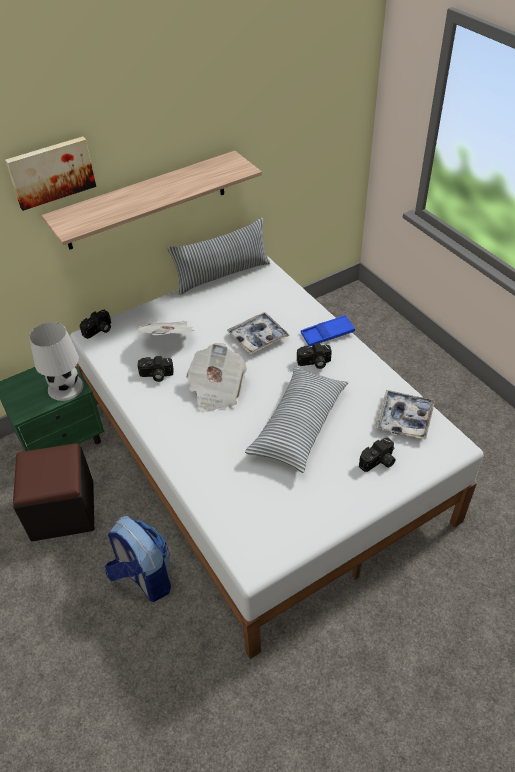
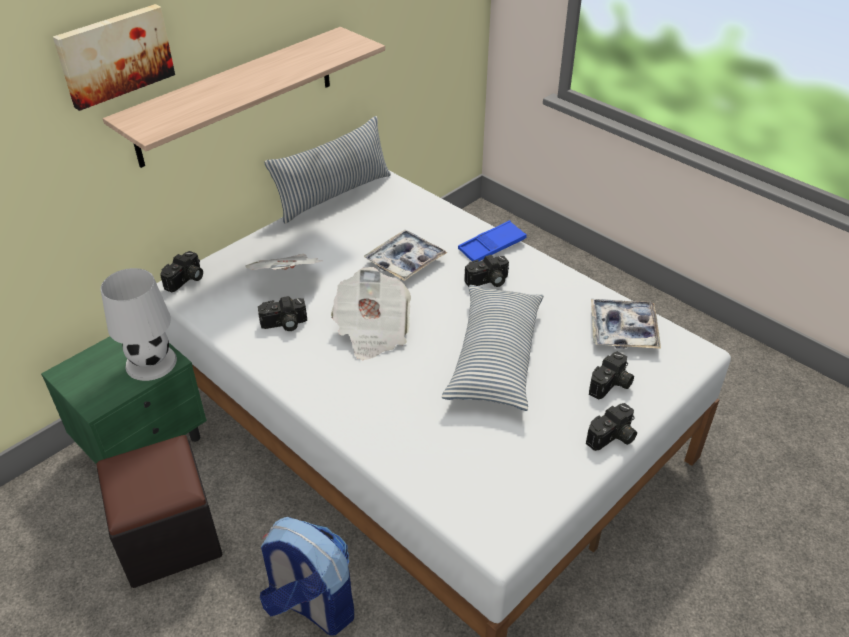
camera: 15 degrees left, 5 degrees down
none -> camera [586,403,637,451]

